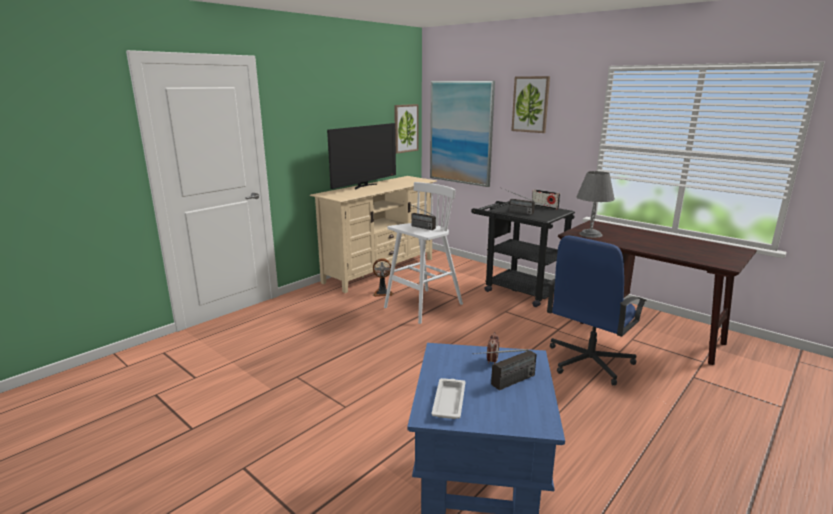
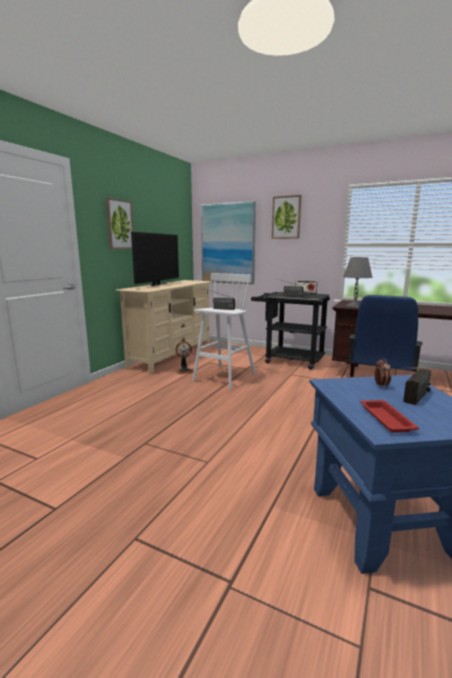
camera: 15 degrees left, 5 degrees down
picture [394,104,419,154] -> picture moved to [105,197,133,249]
white tray [431,378,465,419] -> red tray [360,400,419,433]

